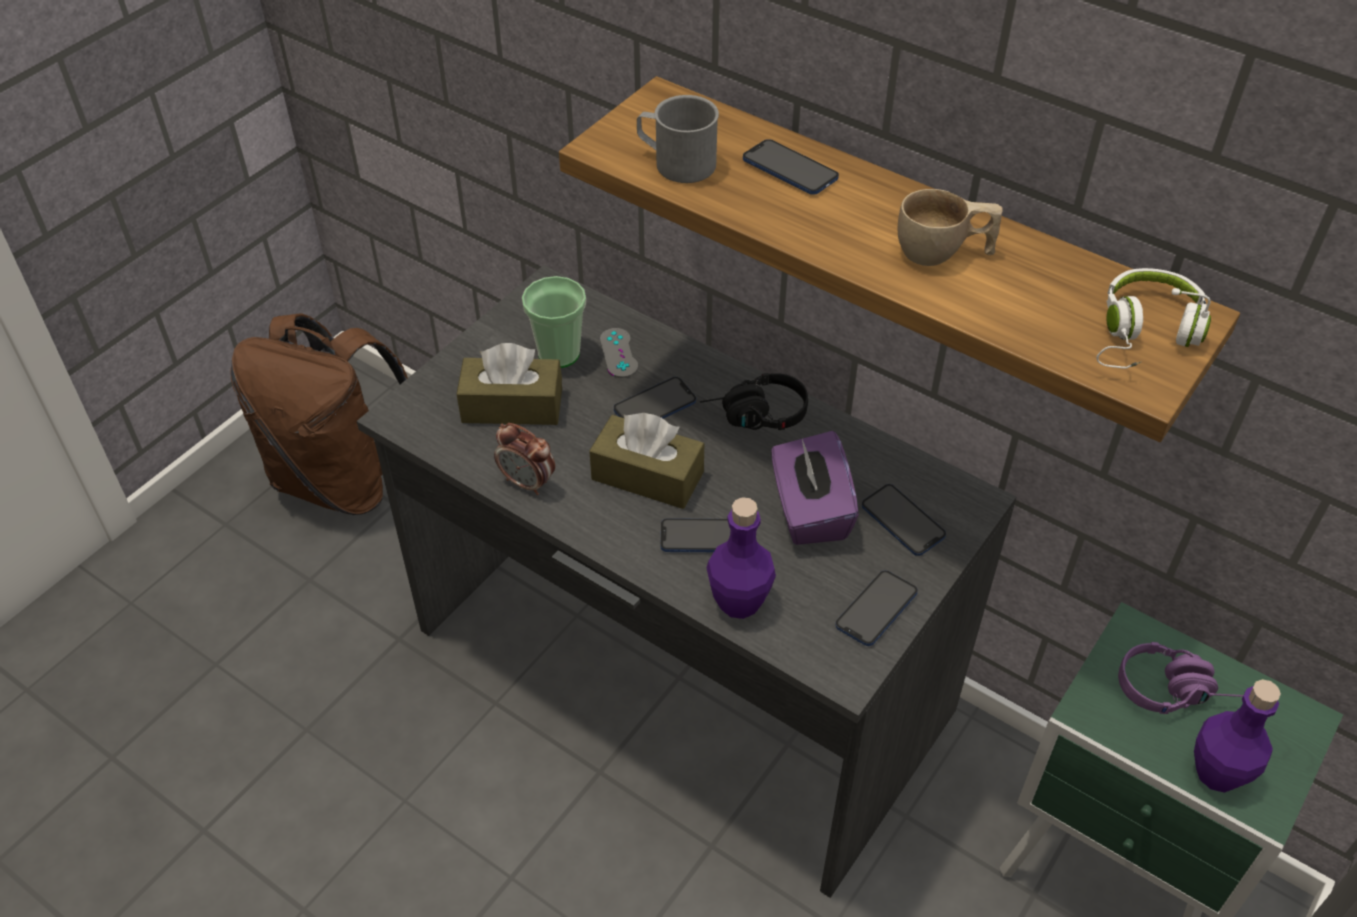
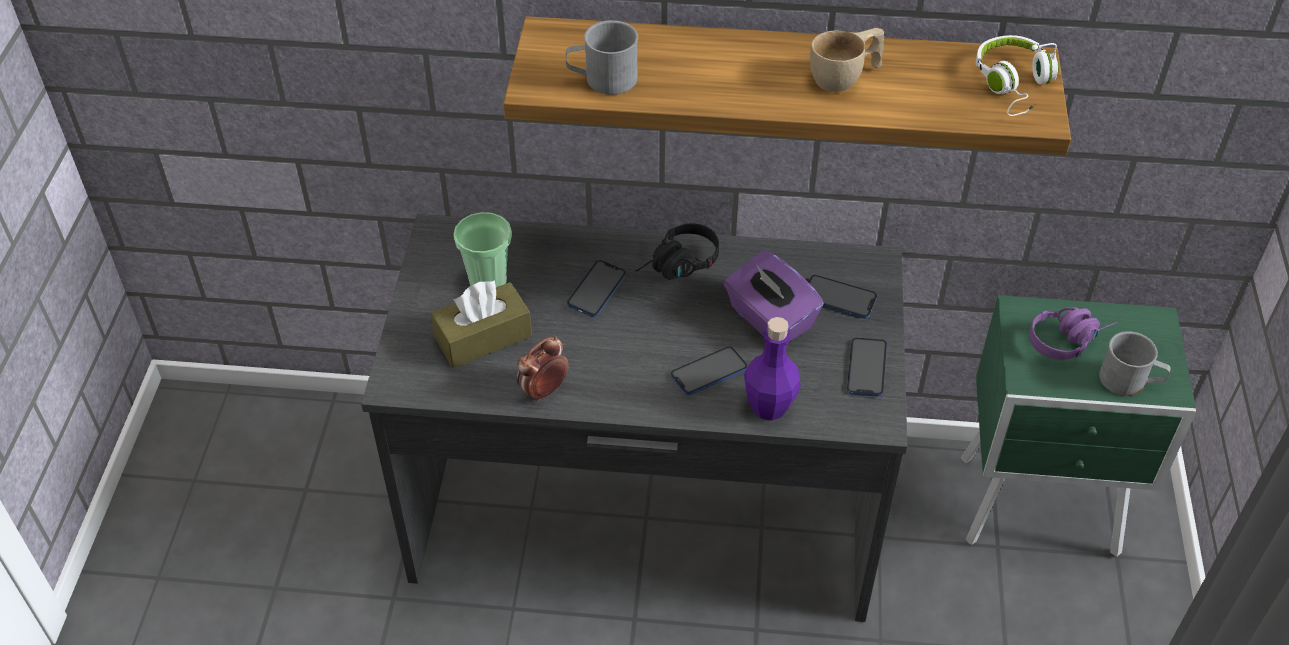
camera: 30 degrees left, 0 degrees up
brown backpack [230,314,408,515] -> none
alarm clock [494,423,555,495] -> alarm clock turned 135 degrees clockwise [517,336,569,402]
brown tissue box [589,413,704,509] -> none
grey game controller [600,328,638,378] -> none
phone [743,139,839,195] -> none
purple bottle [1194,679,1281,793] -> grey mug [1099,331,1171,396]

